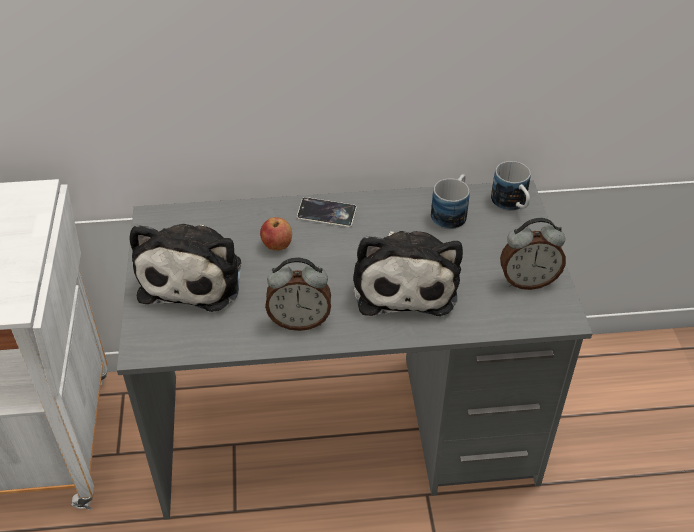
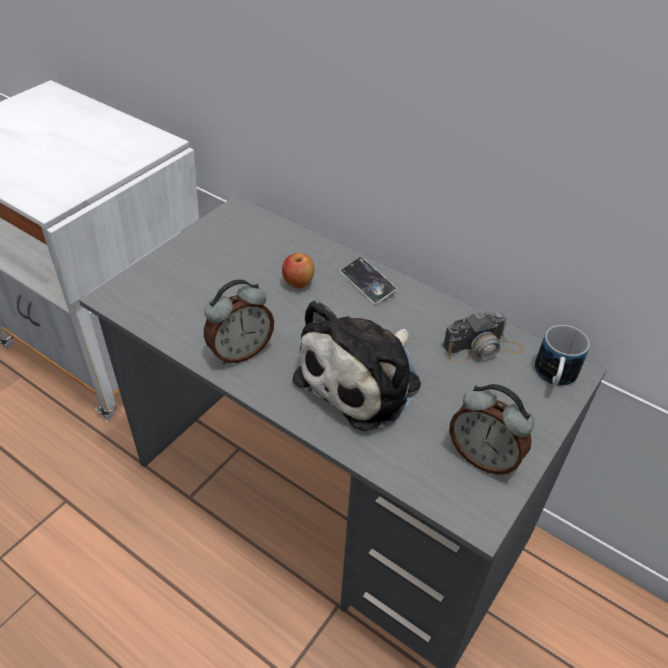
camera: 40 degrees right, 0 degrees up
plush toy [129,224,241,312] -> none
alarm clock [265,257,331,331] -> alarm clock turned 75 degrees counterclockwise [204,279,274,364]
mug [431,174,470,229] -> camera [443,311,524,364]

